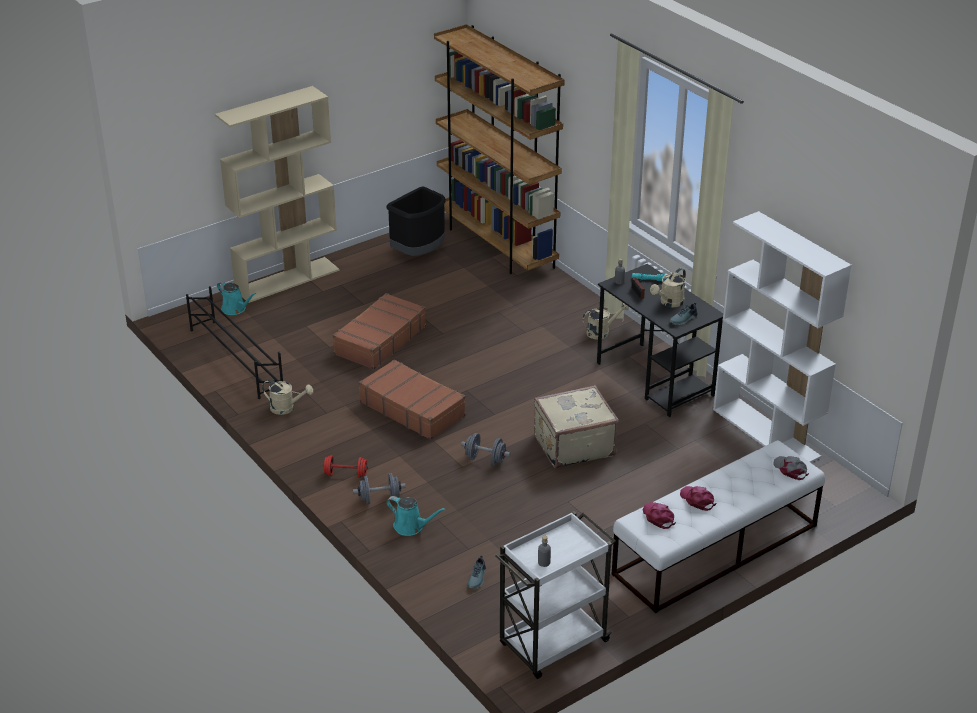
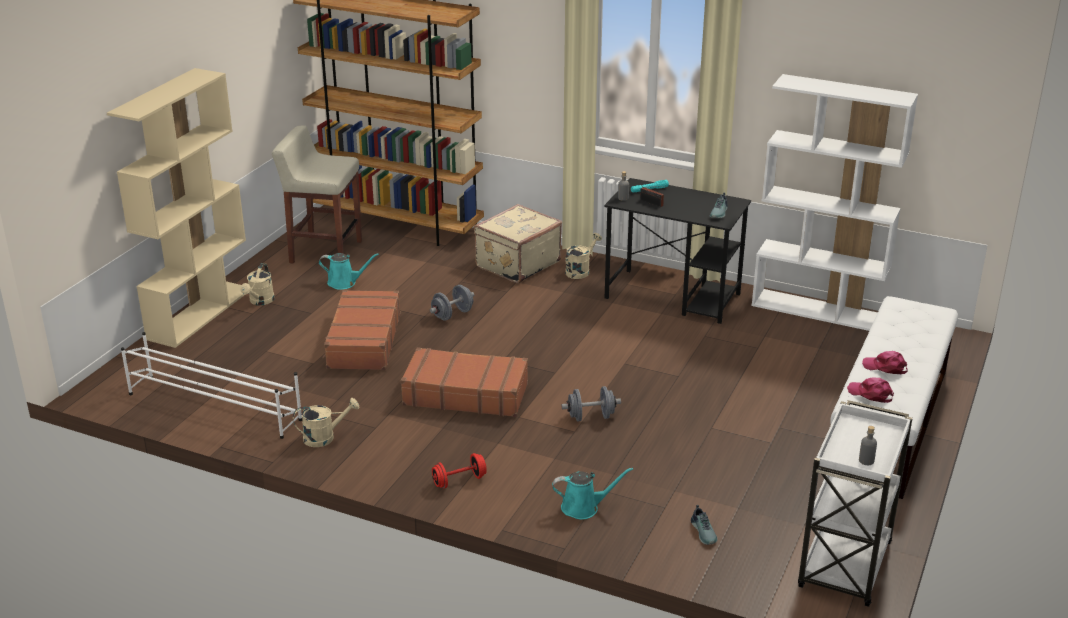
camera: 30 degrees left, 5 degrees down
black shoe rack [186,286,283,399] -> white shoe rack [121,332,302,439]
turquoise watering can [217,281,256,315] -> turquoise watering can moved to [319,253,379,290]
grey dumbbell [353,473,406,505] -> grey dumbbell moved to [430,285,474,321]
black trash can [386,187,446,256] -> beige stool [272,125,362,264]
beige suitcase [534,385,619,469] -> beige suitcase moved to [474,204,562,283]
beige watering can [650,268,686,307] -> beige watering can moved to [240,263,275,305]
grey cap [773,456,809,480] -> none

